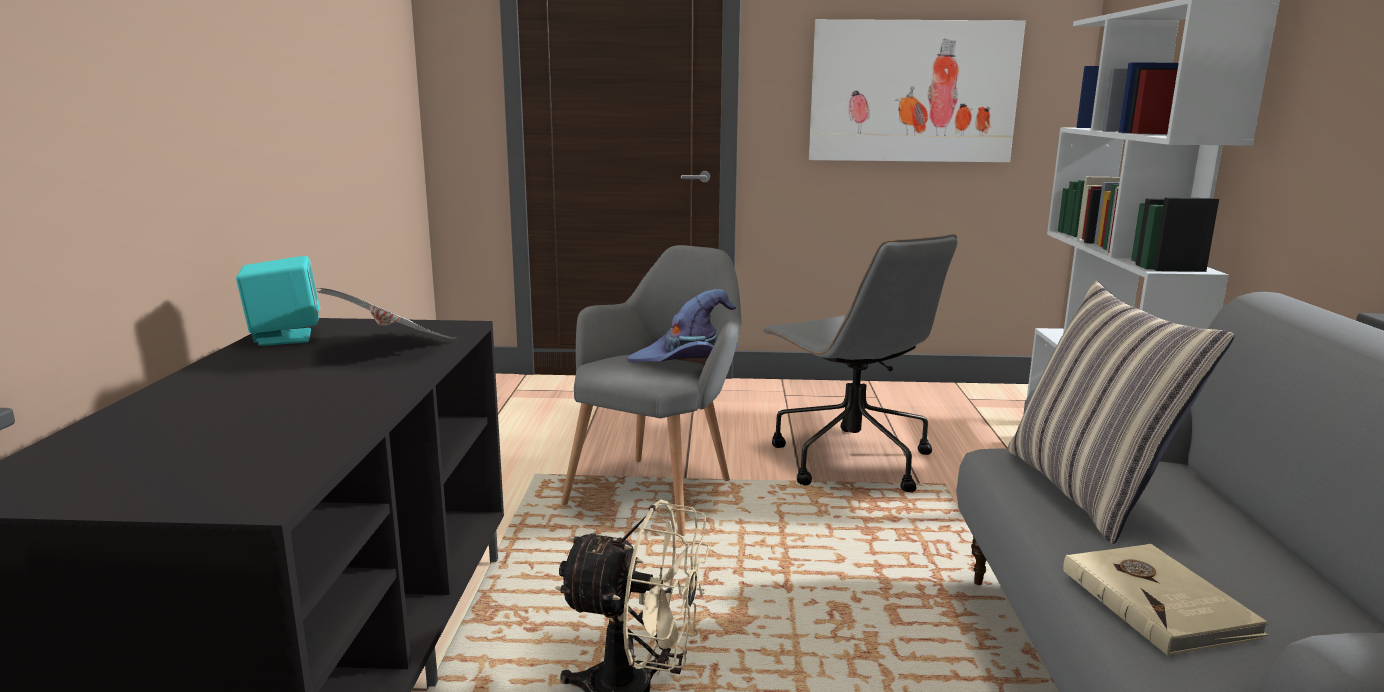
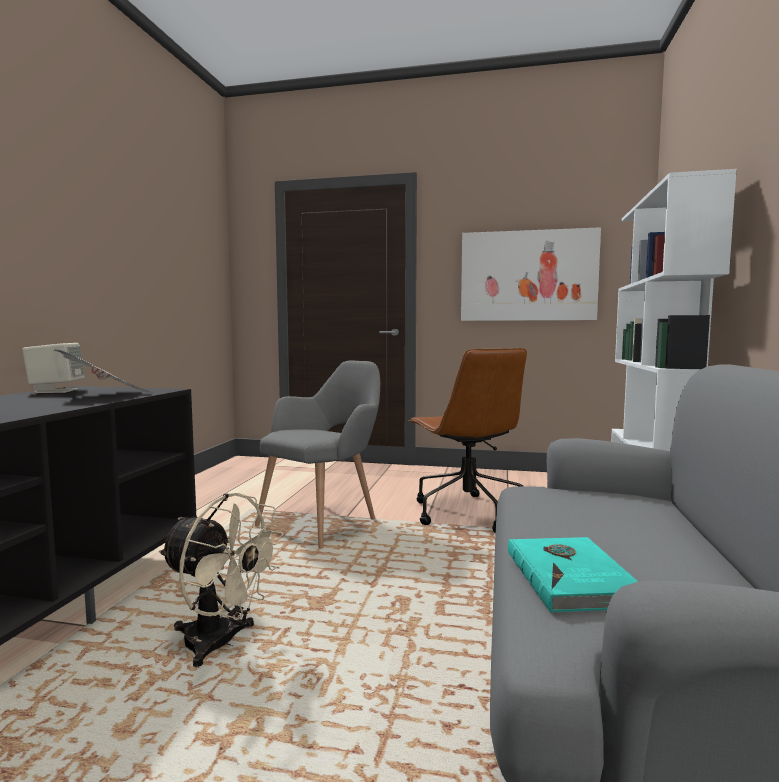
camera: 10 degrees right, 10 degrees down
turquoise speaker [236,256,320,346] -> beige speaker [22,343,85,393]
purple hat [627,289,738,363] -> none
grey office chair [762,234,957,492] -> brown office chair [409,348,527,533]
pillow [1007,280,1235,544] -> none
beige book [1063,544,1269,656] -> turquoise book [508,537,638,613]

